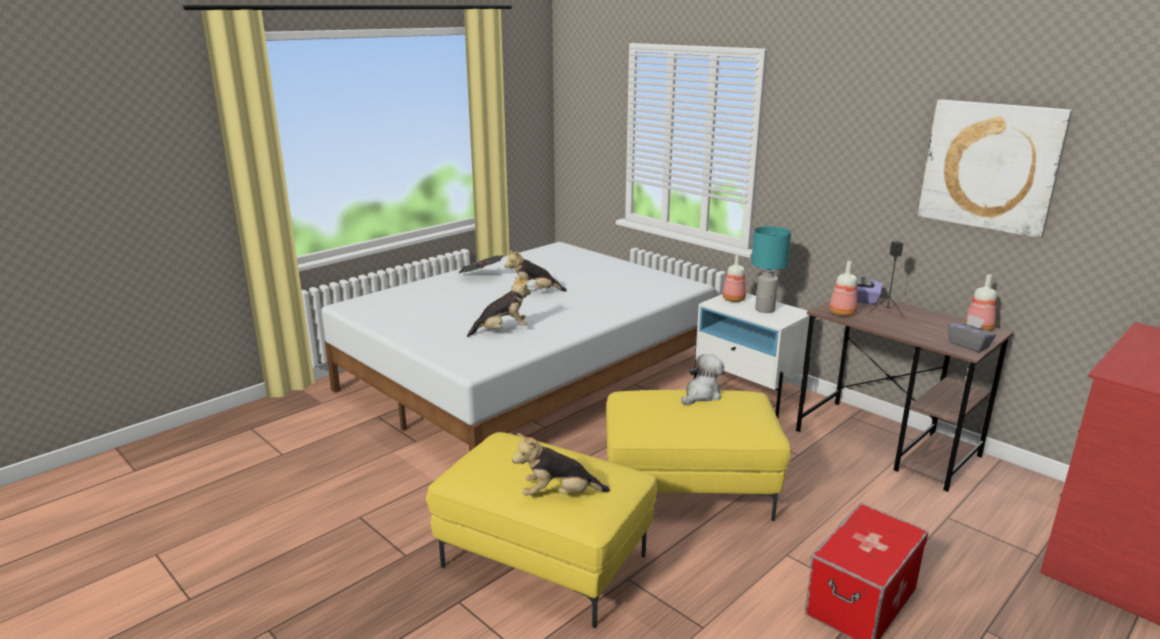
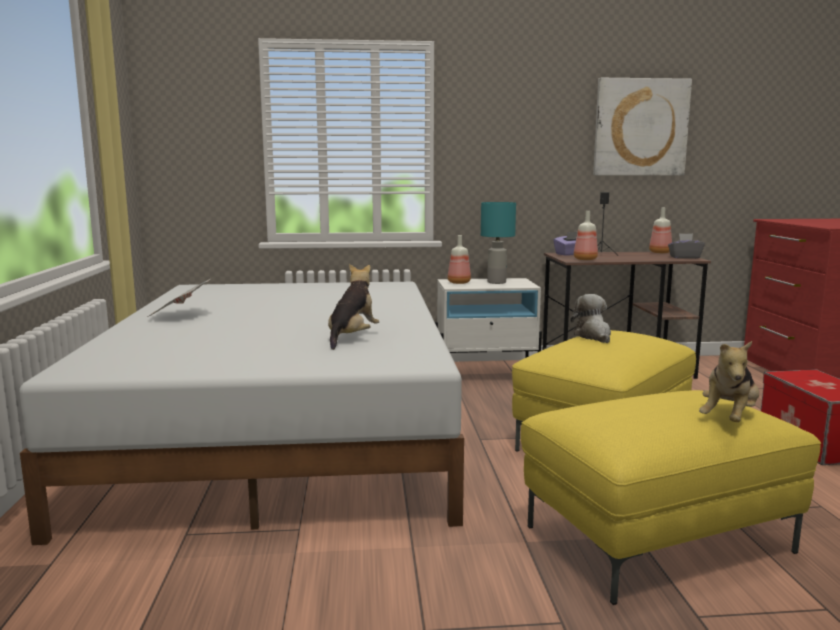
camera: 50 degrees left, 10 degrees down
plush toy [505,249,567,291] -> none

